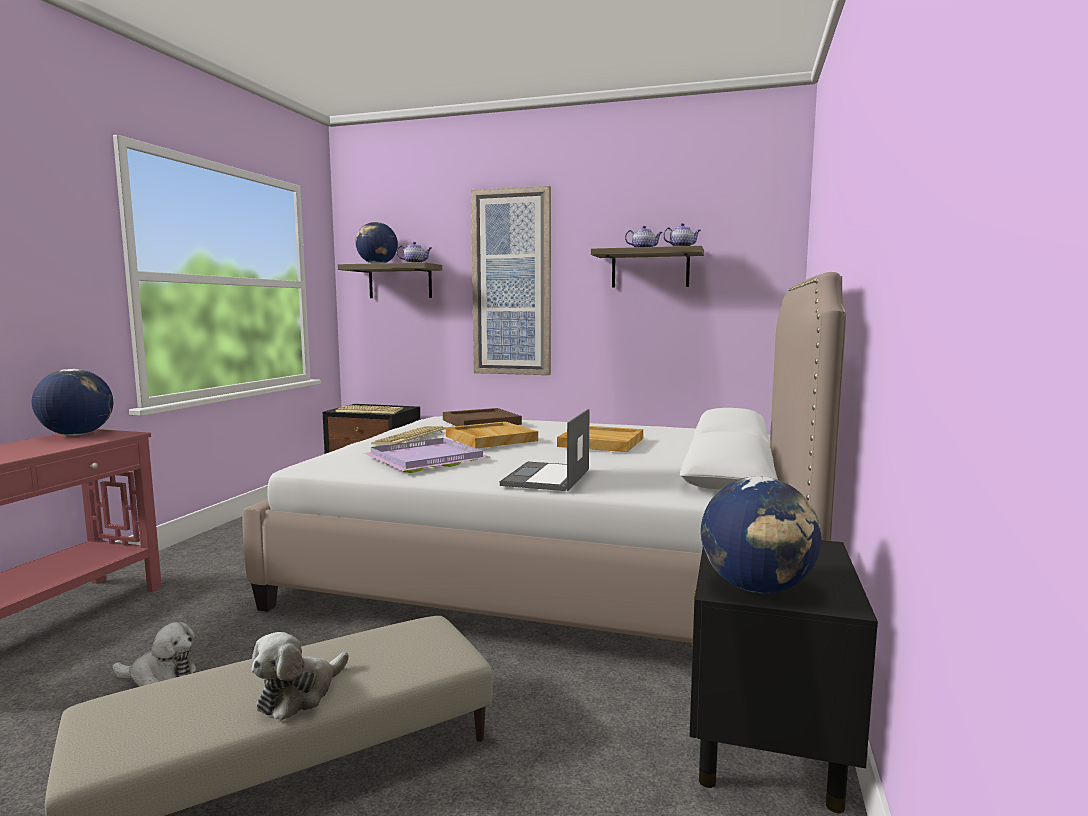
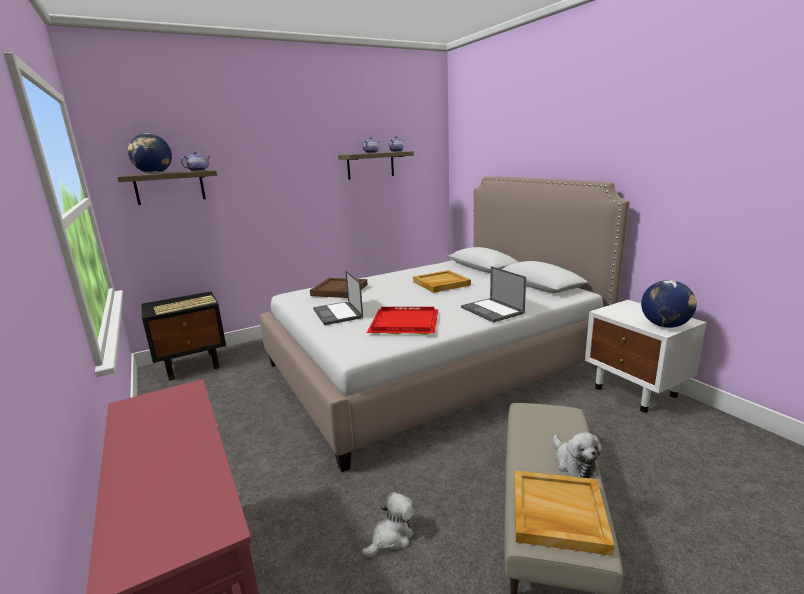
camera: 45 degrees left, 10 degrees up
globe [32,369,113,436] -> none
purple tray [364,438,490,473] -> red tray [367,307,438,335]
keyboard [371,426,446,445] -> laptop [313,270,363,325]
beige tray [446,421,538,449] -> beige tray moved to [514,470,615,556]
picture [471,186,551,375] -> none
black nightstand [690,540,878,813] -> white nightstand [585,300,707,413]

